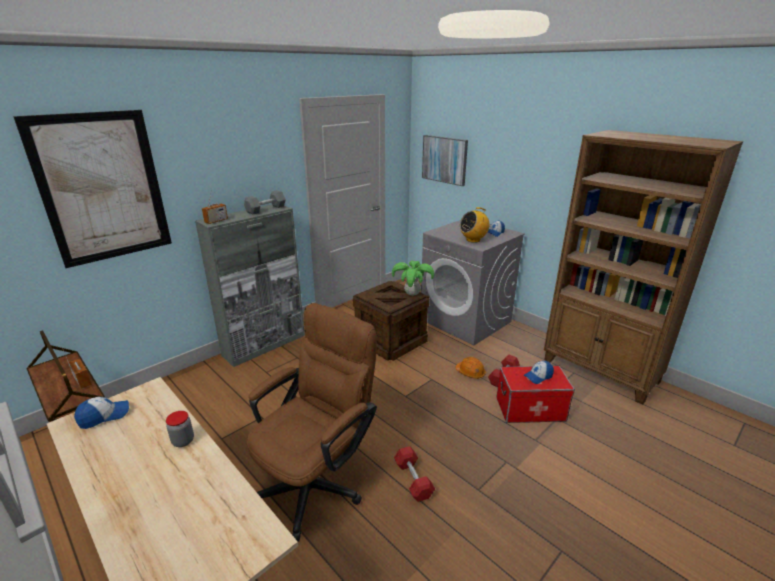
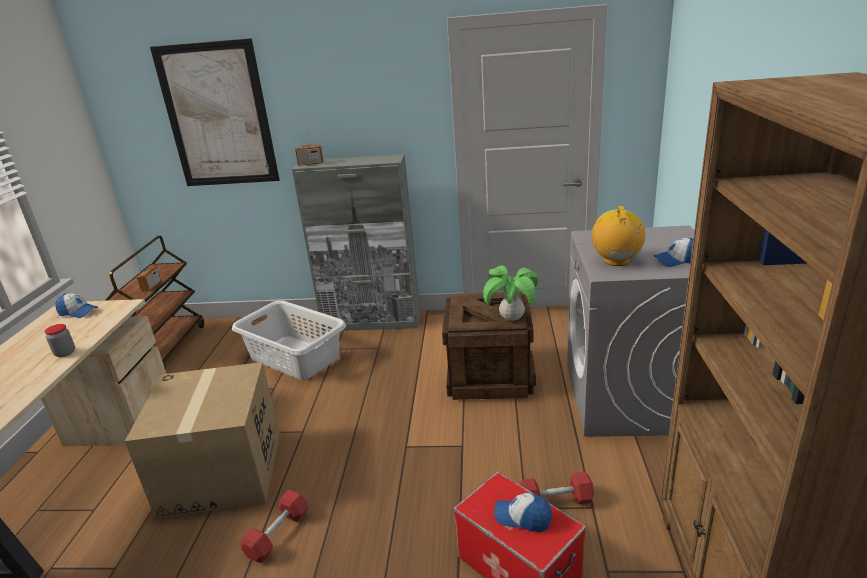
camera: 50 degrees right, 0 degrees up
grey dumbbell [244,190,286,214] -> none
brown office chair [247,303,377,542] -> cardboard box [125,362,280,518]
picture [422,135,468,186] -> none
orange hard hat [455,357,486,379] -> none
radio [460,207,490,243] -> radio turned 75 degrees clockwise [591,206,645,266]
none -> grey laundry basket [232,301,346,380]

